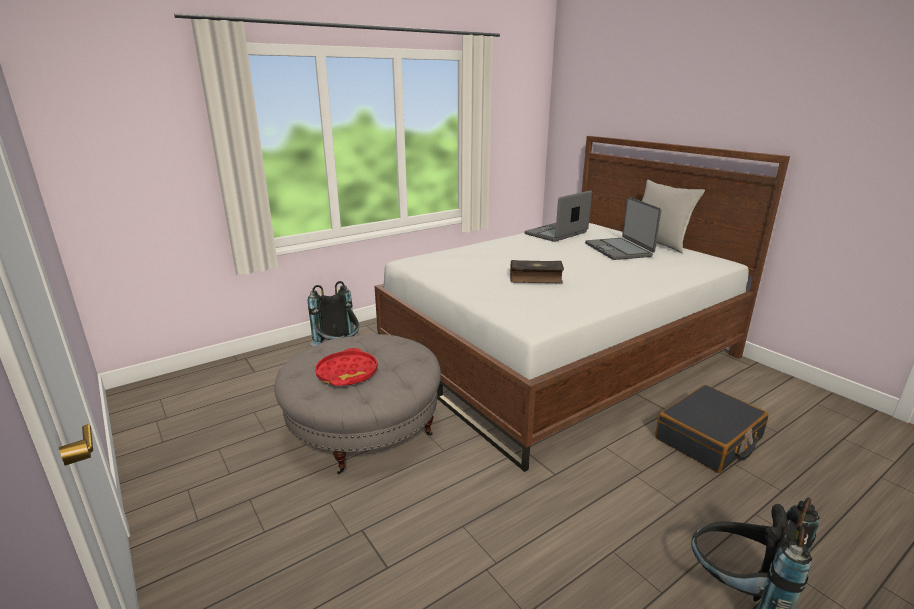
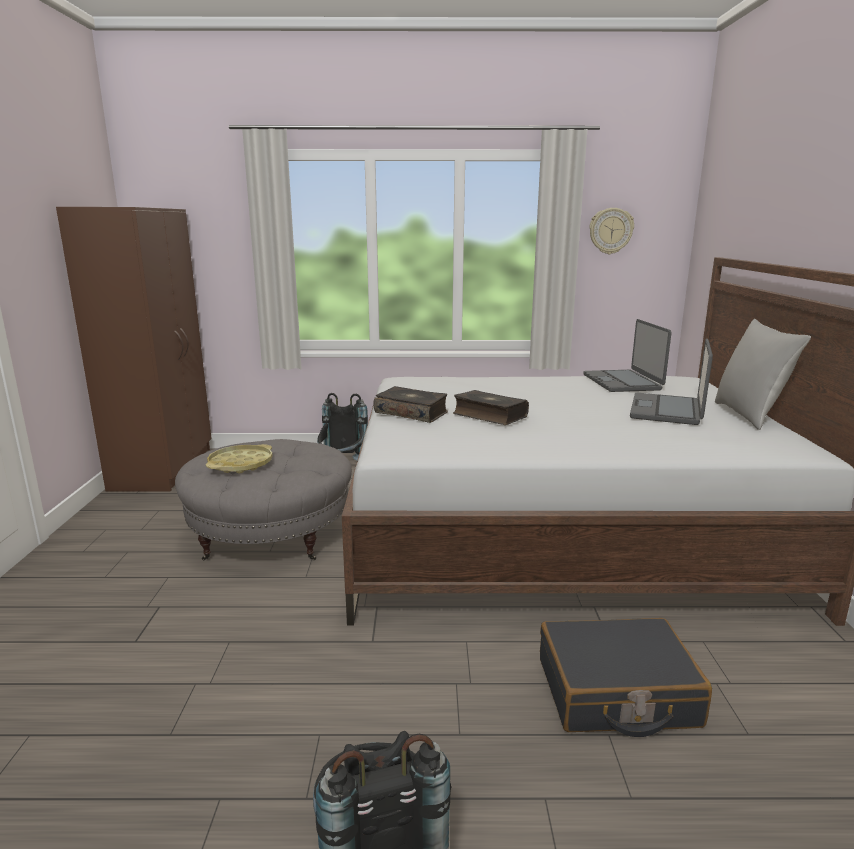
camera: 35 degrees right, 5 degrees down
red tray [315,348,378,386] -> yellow tray [206,444,273,473]
laptop [525,190,592,242] -> laptop turned 90 degrees counterclockwise [583,319,672,392]
none -> brown wardrobe [56,207,212,492]
none -> book [374,386,448,423]
none -> wall clock [589,208,634,254]

